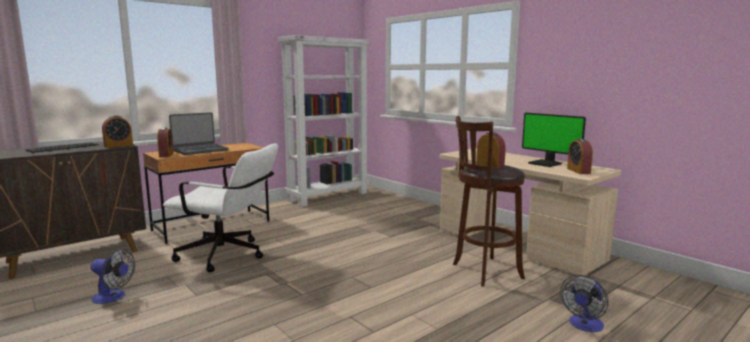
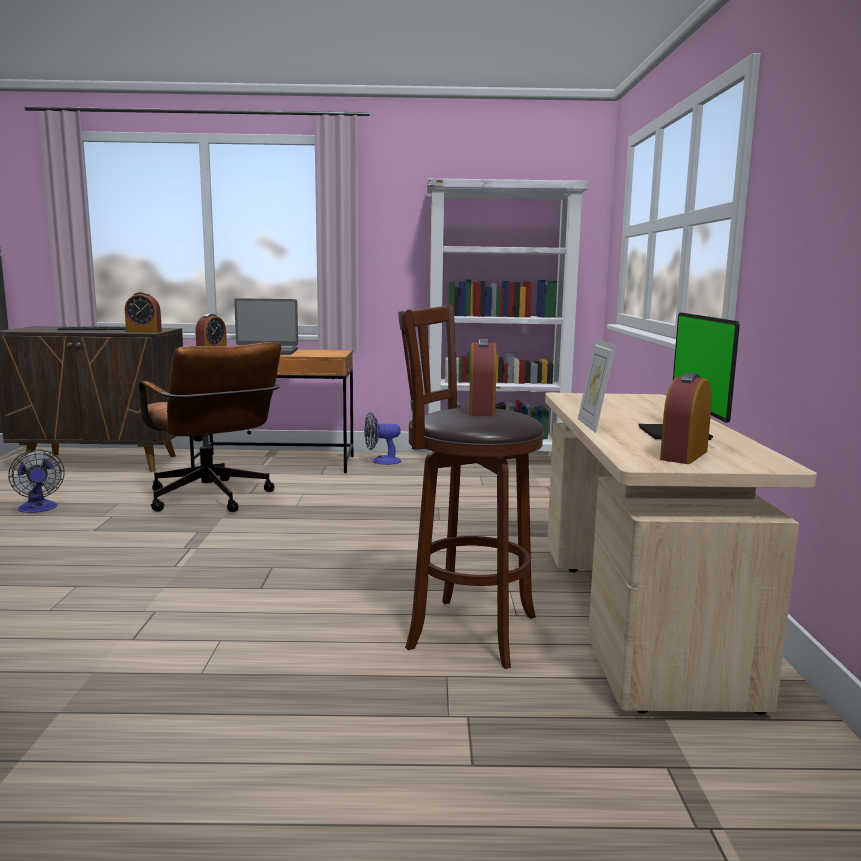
camera: 40 degrees right, 0 degrees up
white office chair [163,144,278,272] -> brown office chair [139,342,281,512]
fan [560,275,608,332] -> fan moved to [364,412,401,465]
none -> picture frame [578,339,616,433]

